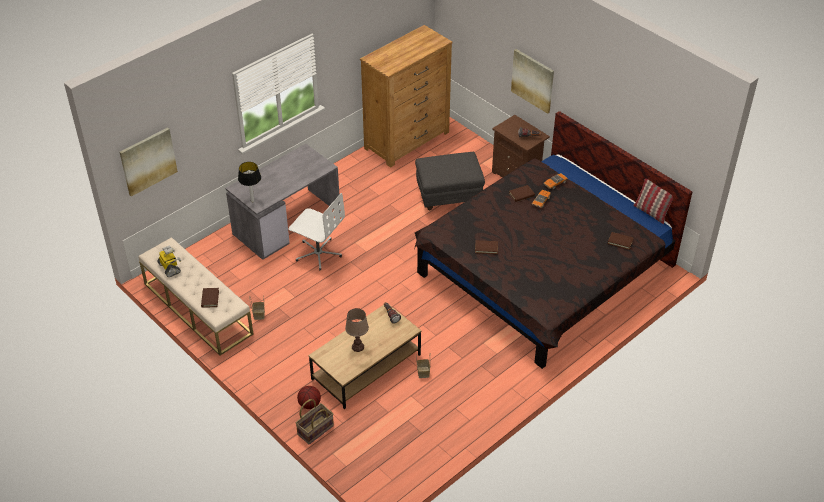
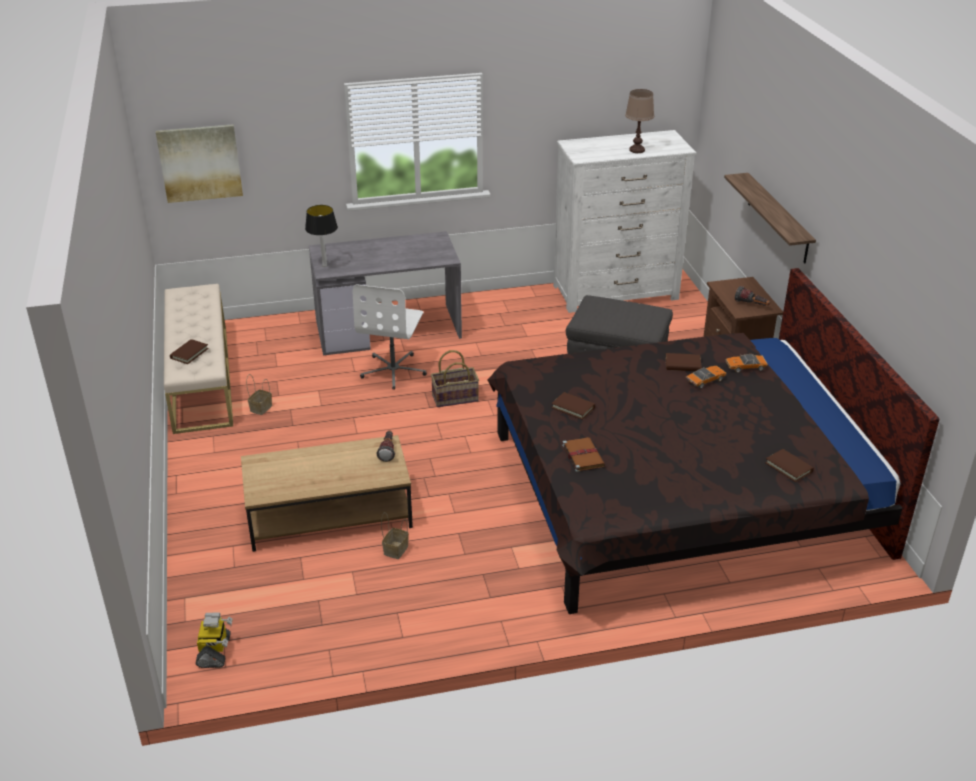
camera: 30 degrees right, 10 degrees down
toy robot [157,245,181,277] -> toy robot moved to [196,612,233,668]
white office chair [289,193,345,271] -> white office chair turned 45 degrees clockwise [353,284,427,390]
basket [295,399,334,444] -> basket moved to [431,350,479,407]
basketball [297,386,321,409] -> none
brown table lamp [345,308,369,352] -> brown table lamp moved to [625,89,654,153]
brown dresser [360,25,453,168] -> white dresser [553,130,697,313]
picture [511,49,554,114] -> shelf [724,173,816,264]
pillow [633,179,673,224] -> none
none -> brown book [562,437,605,472]

